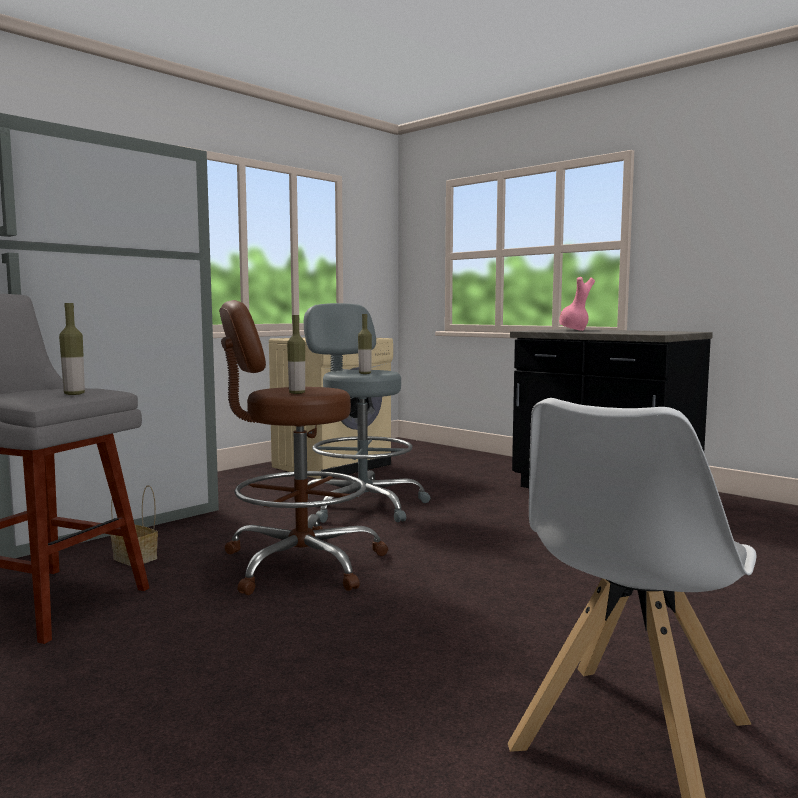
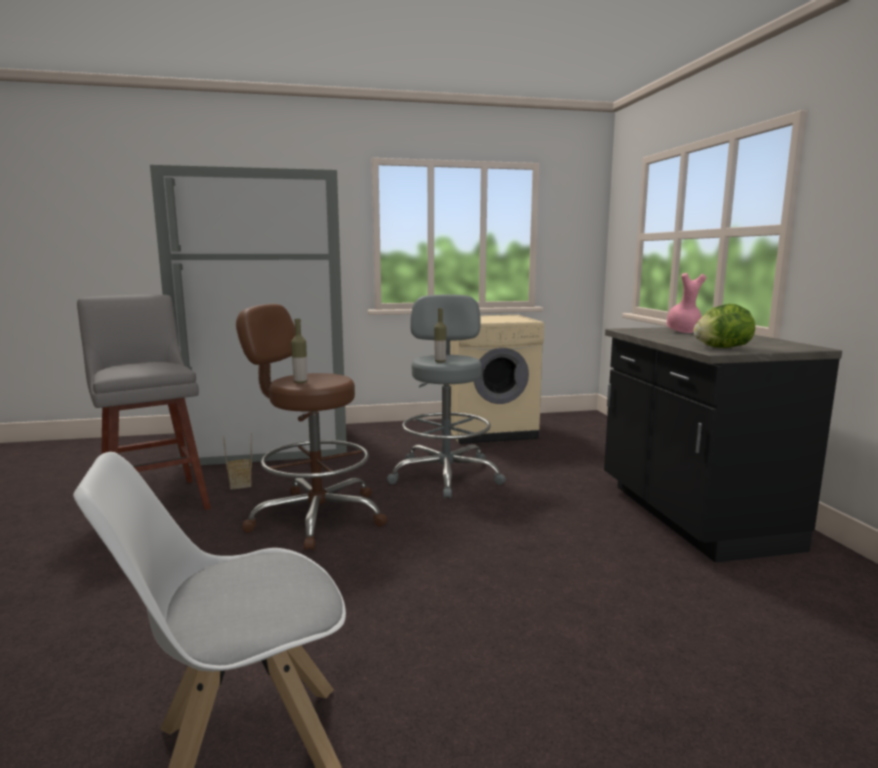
camera: 35 degrees right, 5 degrees up
bottle [59,303,85,395] -> none
none -> lettuce [694,304,755,348]

